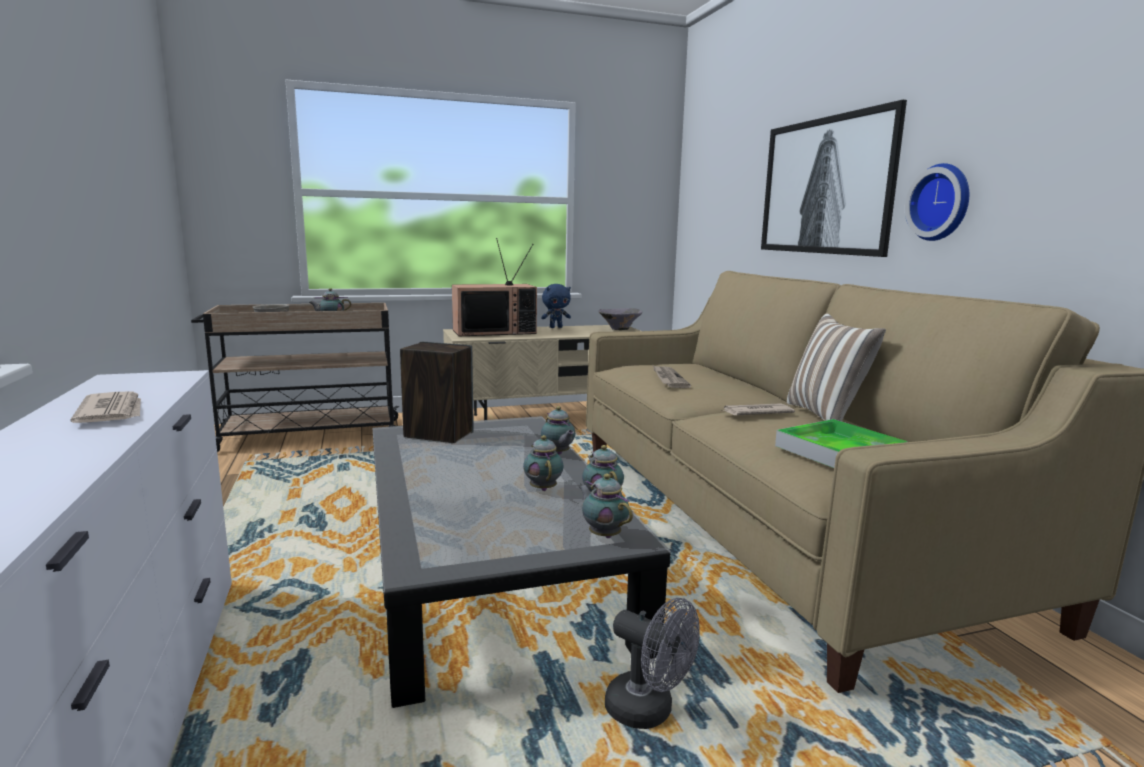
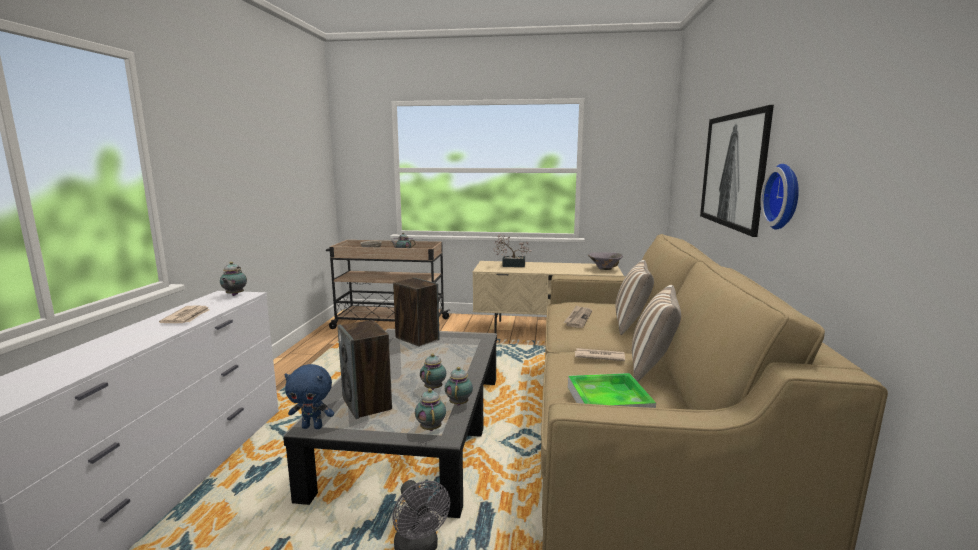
camera: 25 degrees right, 0 degrees up
television [452,238,537,336] -> potted plant [493,234,532,267]
blue plush toy [541,284,571,328] -> blue plush toy moved to [284,364,334,429]
teapot [541,406,575,455] -> teapot moved to [220,262,247,296]
none -> speaker [338,320,392,419]
none -> pillow [615,260,654,335]

